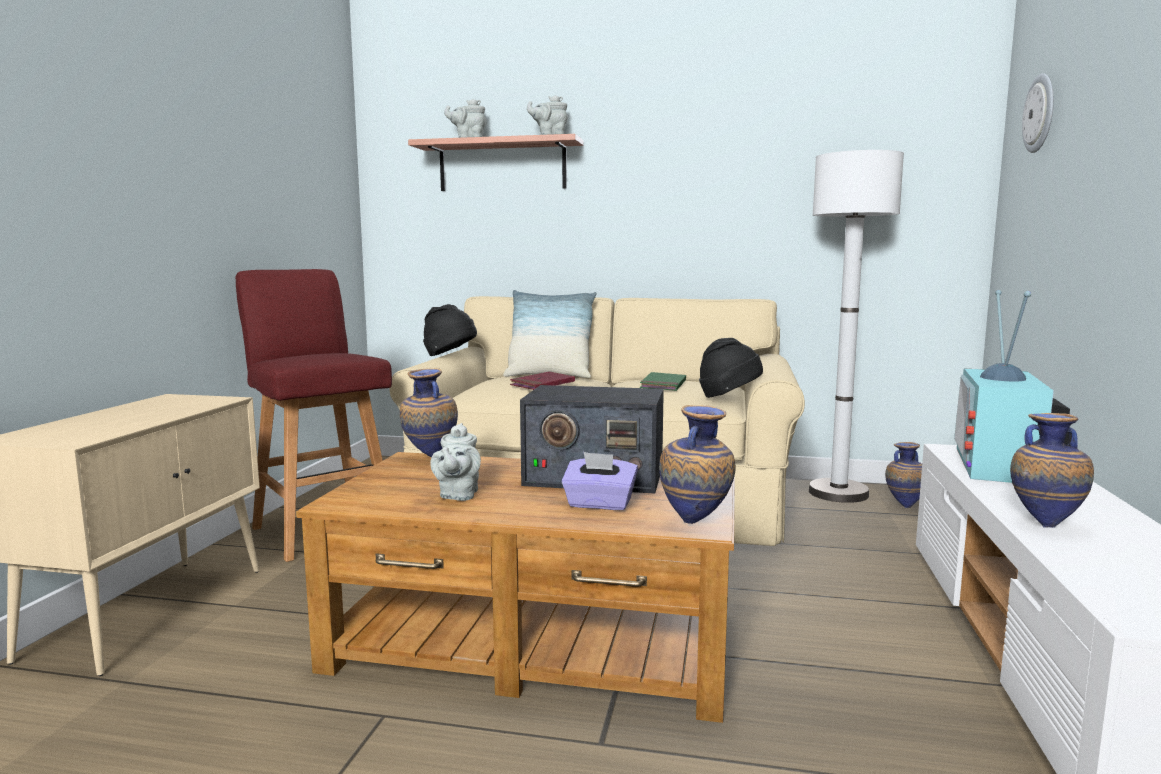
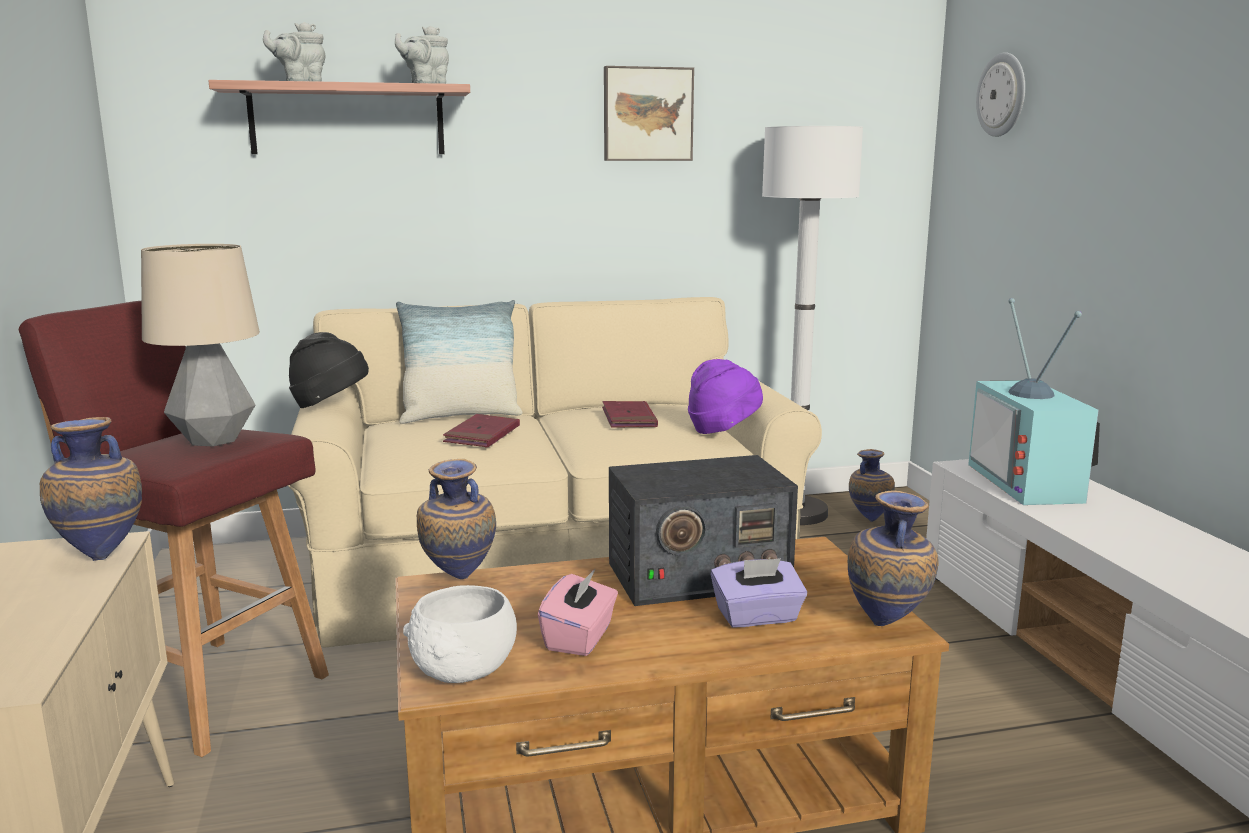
camera: 25 degrees left, 5 degrees up
grey teapot [430,423,481,501] -> pink tissue box [538,568,618,656]
green book [640,372,686,391] -> red book [602,401,658,428]
black hat [699,338,763,398] -> purple hat [688,359,763,434]
vase [1010,413,1094,528] -> vase moved to [40,417,142,561]
none -> table lamp [141,244,260,447]
none -> white bowl [403,585,517,683]
none -> picture [604,66,694,161]

